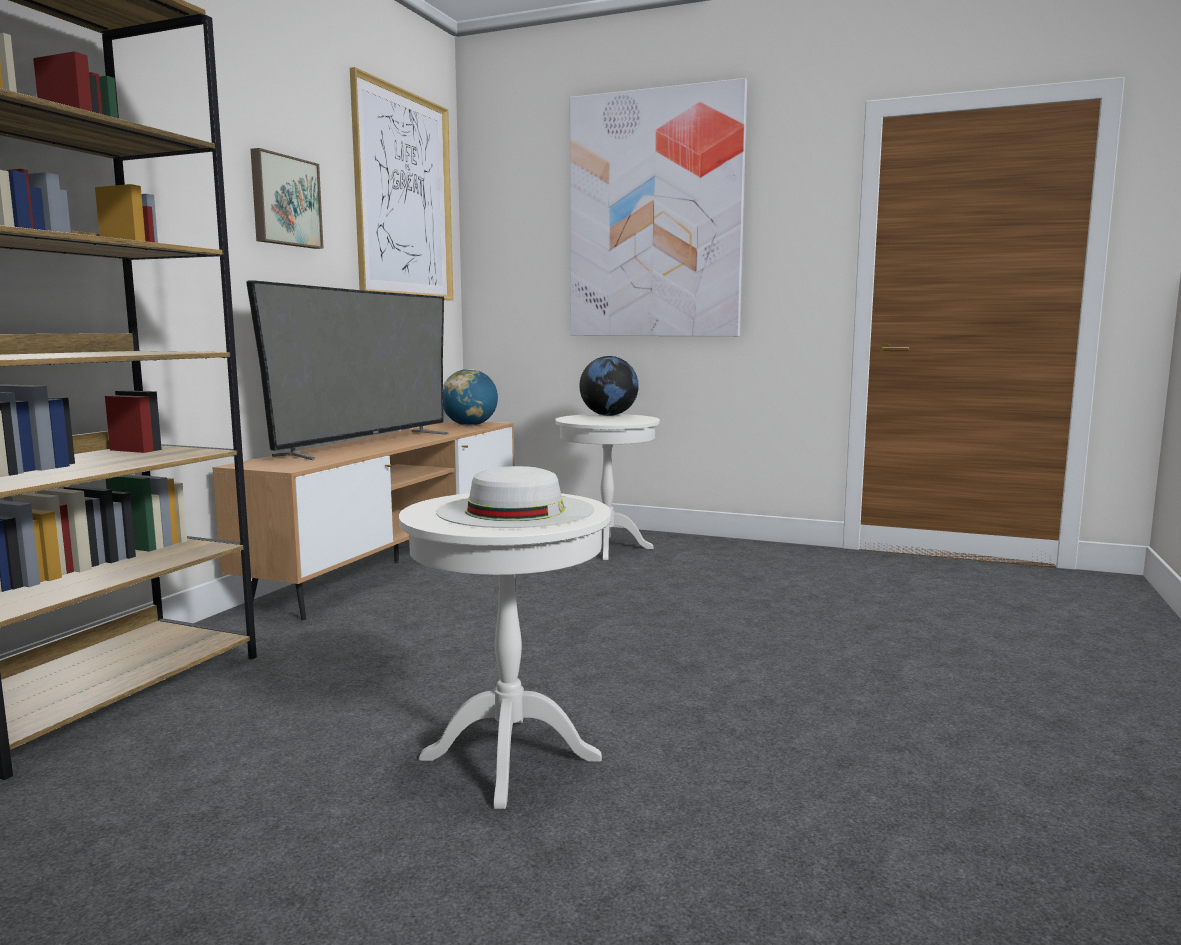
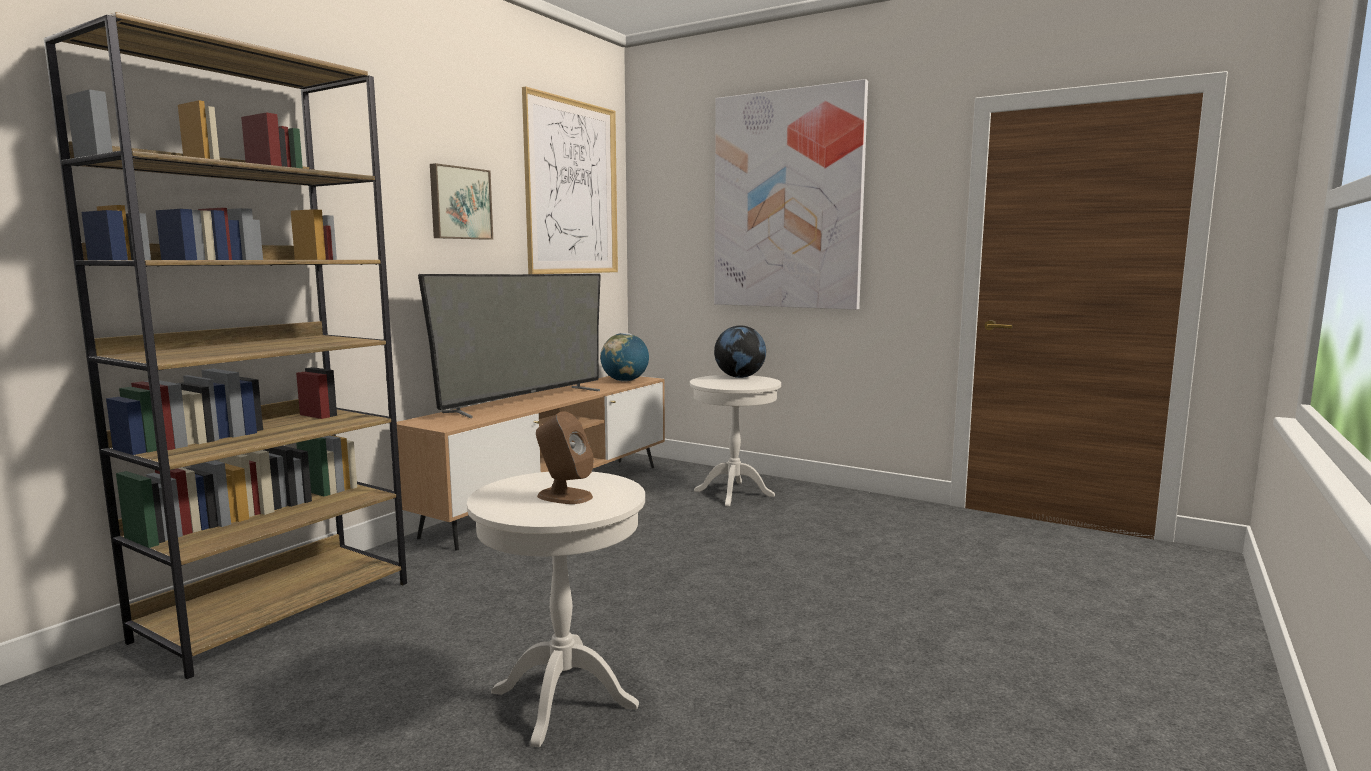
camera: 10 degrees right, 0 degrees up
white hat [436,466,594,528] -> brown speaker [536,411,594,504]

